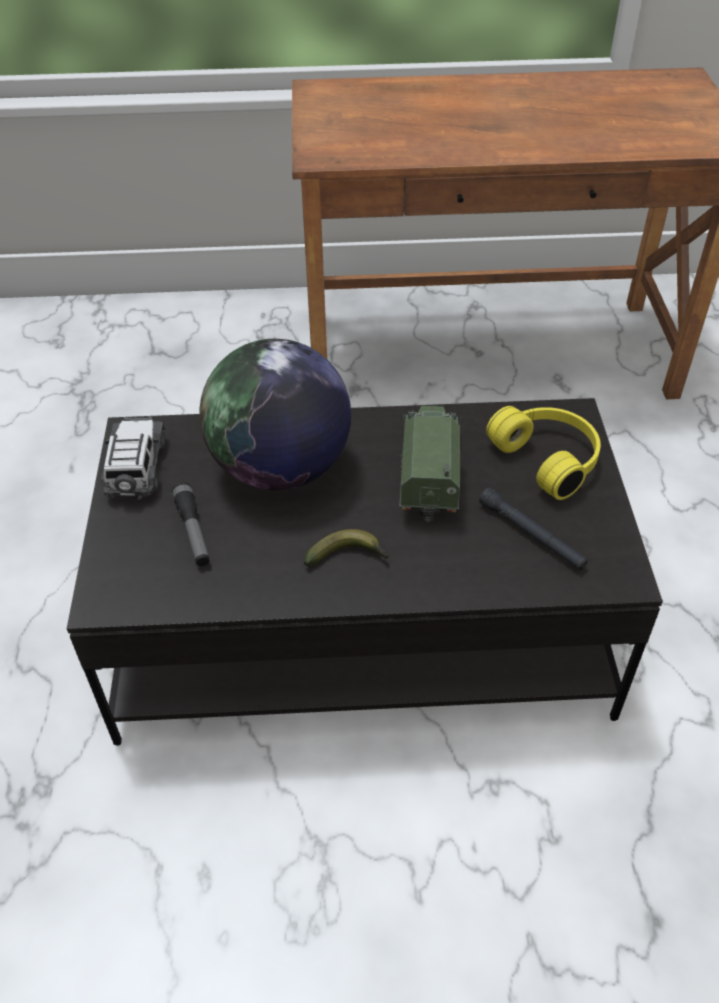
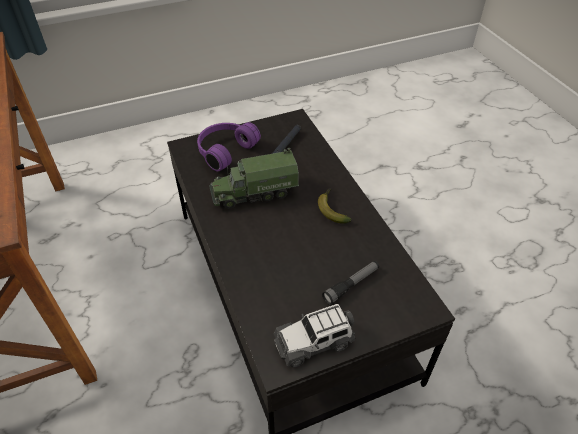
camera: 110 degrees left, 0 degrees up
globe [199,339,351,491] -> none
yellow headphones [486,406,601,500] -> purple headphones [197,122,261,171]

